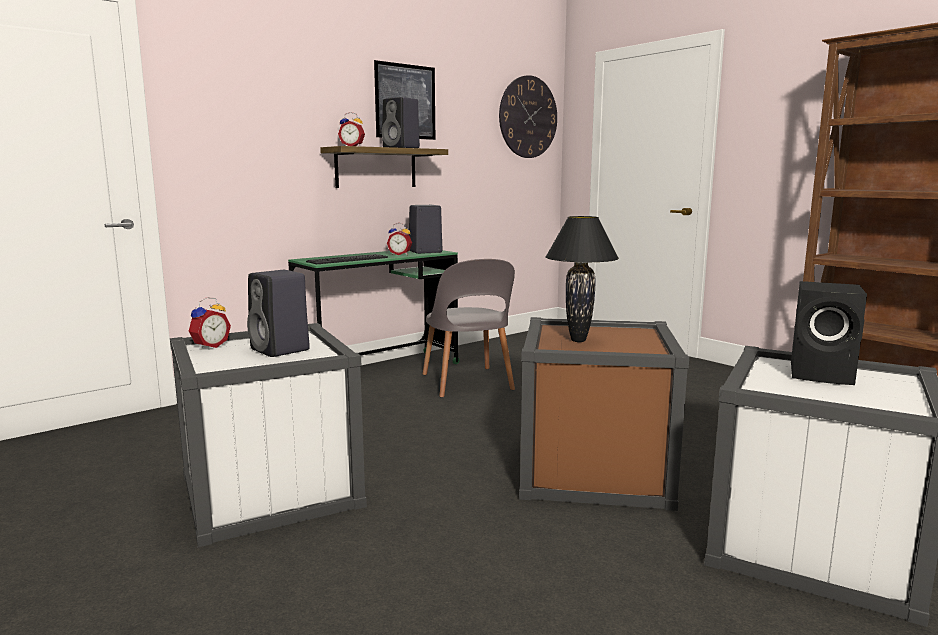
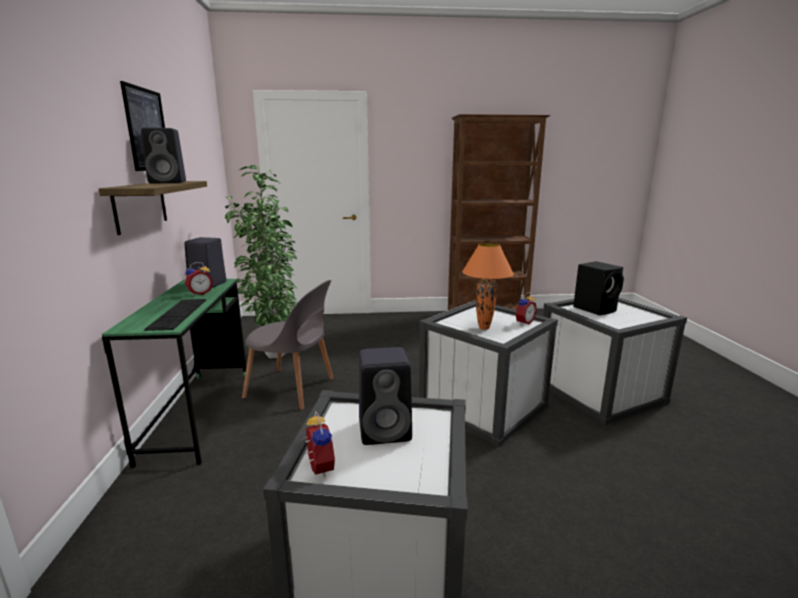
camera: 55 degrees left, 5 degrees up
alarm clock [338,112,365,146] -> alarm clock moved to [515,292,537,325]
wall clock [499,75,557,158] -> none
brown storage box [519,317,689,511] -> white storage box [419,300,558,447]
black table lamp [545,216,619,342] -> orange table lamp [462,243,514,330]
none -> potted plant [225,165,298,359]

